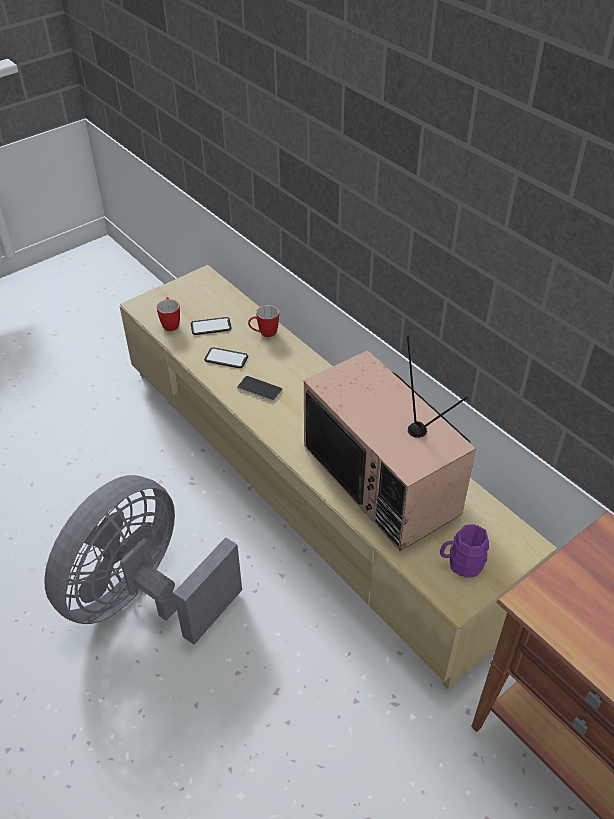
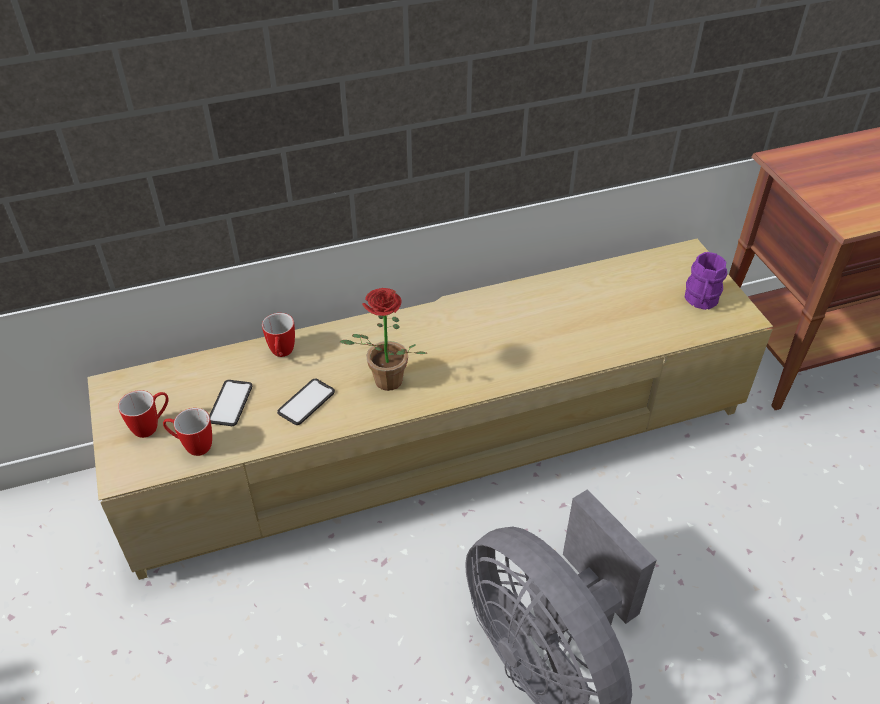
camera: 70 degrees left, 0 degrees up
phone [237,376,282,402] -> potted plant [340,288,427,391]
television [304,335,476,551] -> none
none -> mug [118,390,169,438]

